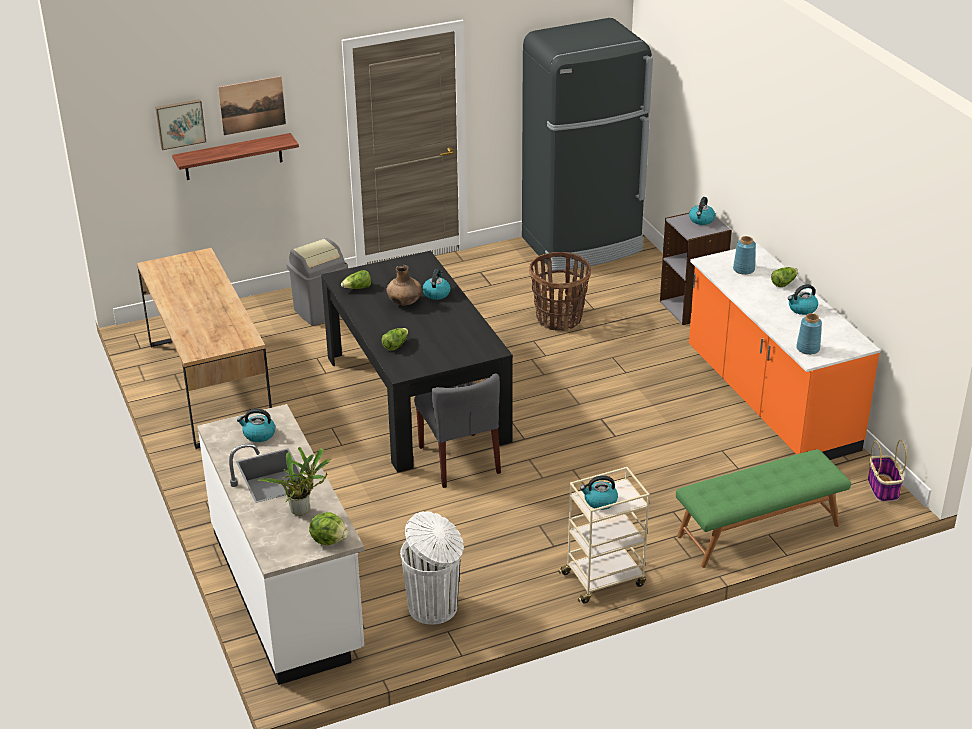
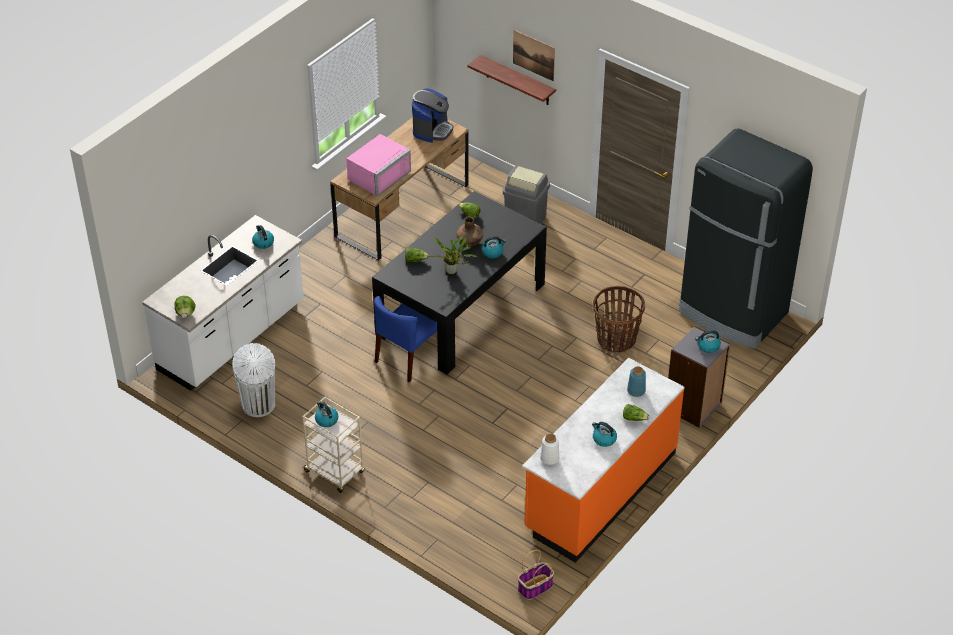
camera: 60 degrees right, 10 degrees up
picture [155,99,206,150] -> none
potted plant [258,447,330,516] -> potted plant moved to [427,236,477,274]
grey chair [414,373,501,488] -> blue chair [374,296,437,382]
green bench [676,449,851,568] -> none
blue vase [796,313,822,355] -> white vase [540,434,559,465]
none -> pink microwave [346,134,411,196]
none -> coffee machine [412,88,453,143]

